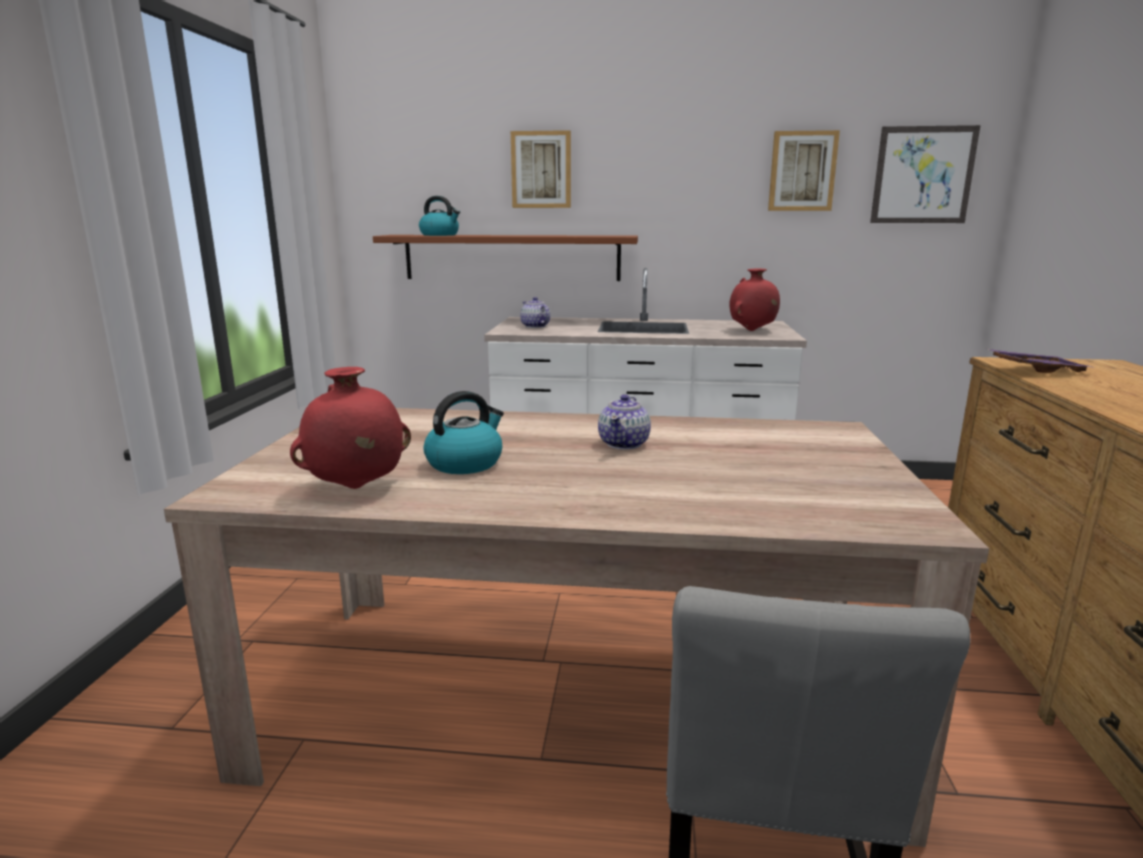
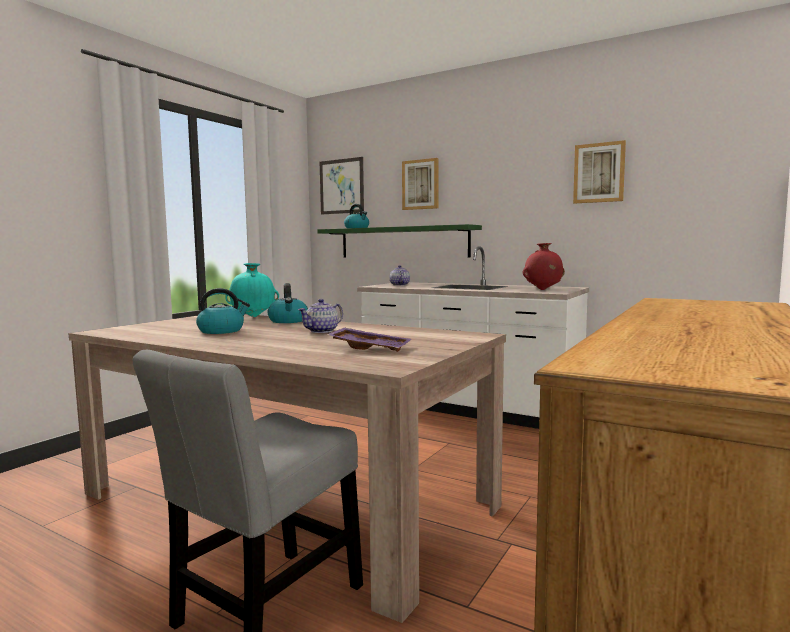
camera: 25 degrees right, 10 degrees down
red vase [290,367,411,489] -> none
brown shelf [373,235,638,281] -> green shelf [317,224,482,257]
picture [870,125,981,223] -> picture moved to [320,157,364,214]
purple tray [988,349,1095,373] -> purple tray moved to [327,328,411,352]
none -> turquoise vase [225,263,279,317]
none -> kettle [267,283,308,323]

